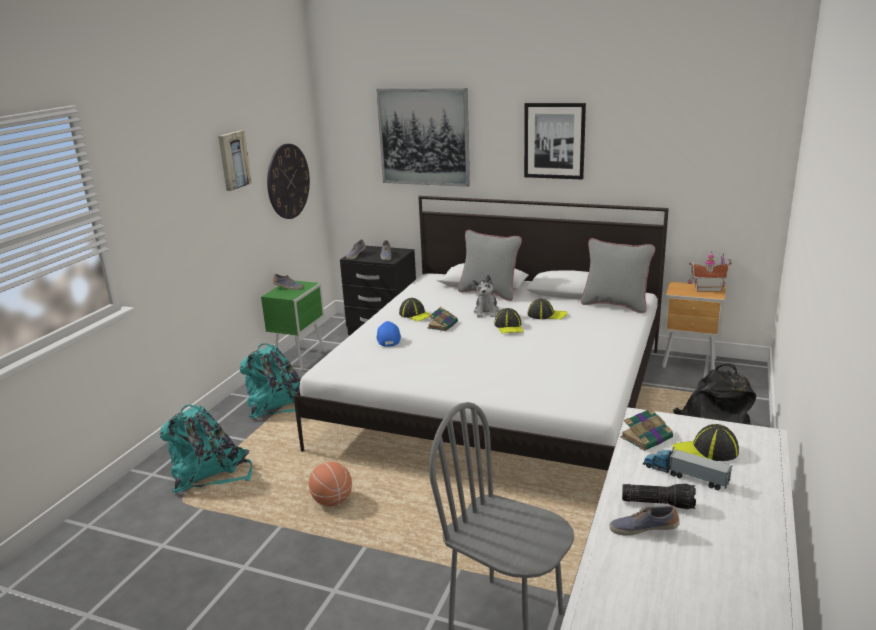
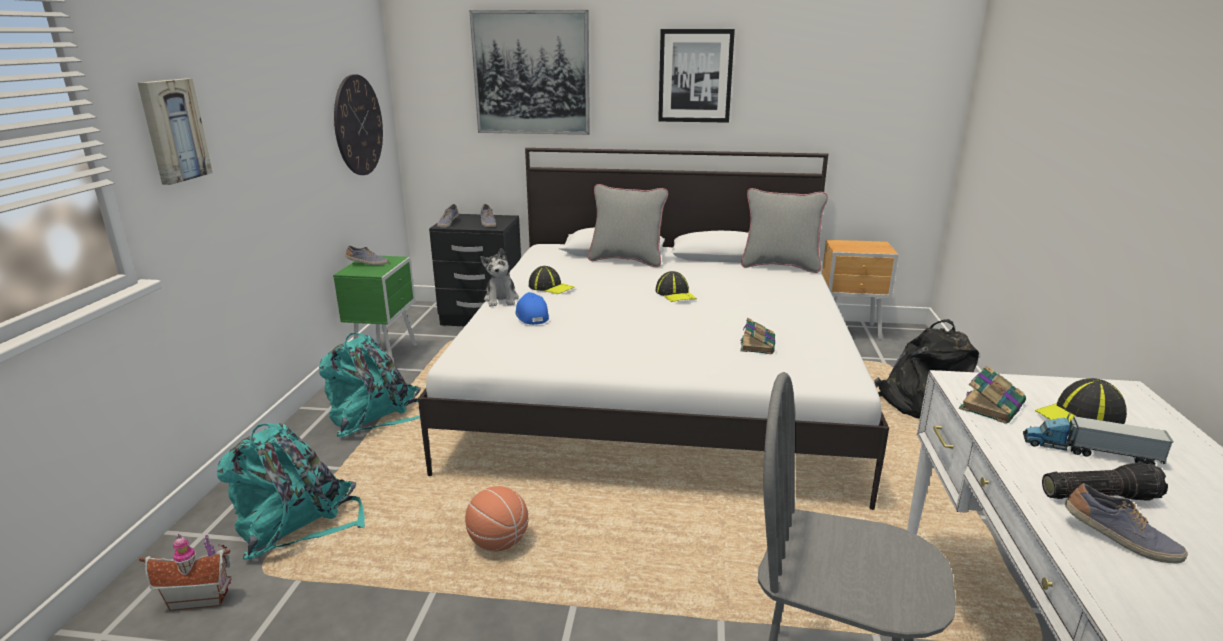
camera: 15 degrees left, 0 degrees up
picture [218,130,252,191] -> picture moved to [138,79,213,185]
book [428,307,458,331] -> book moved to [740,318,775,354]
plush toy [473,275,500,317] -> plush toy moved to [480,248,519,307]
cap [528,299,568,319] -> none
shoe [609,506,680,536] -> shoe turned 135 degrees counterclockwise [1065,483,1188,564]
toy house [688,251,732,292] -> toy house moved to [139,534,232,611]

